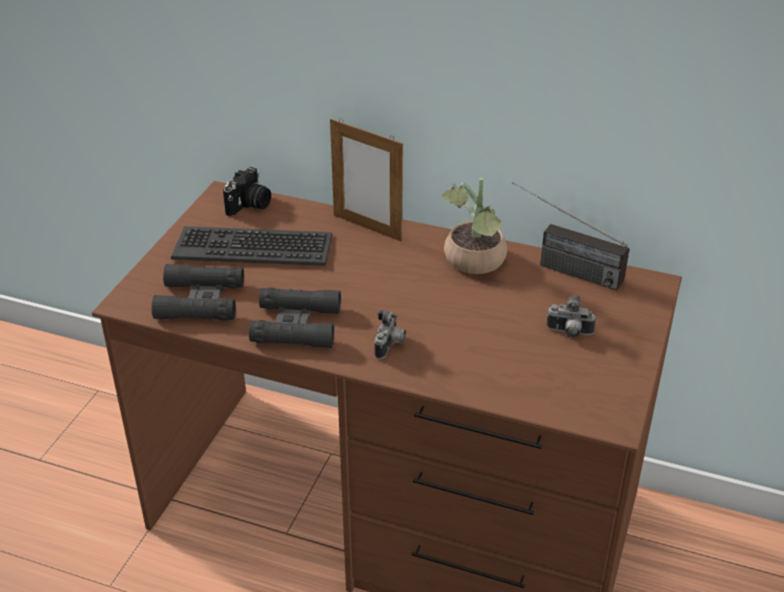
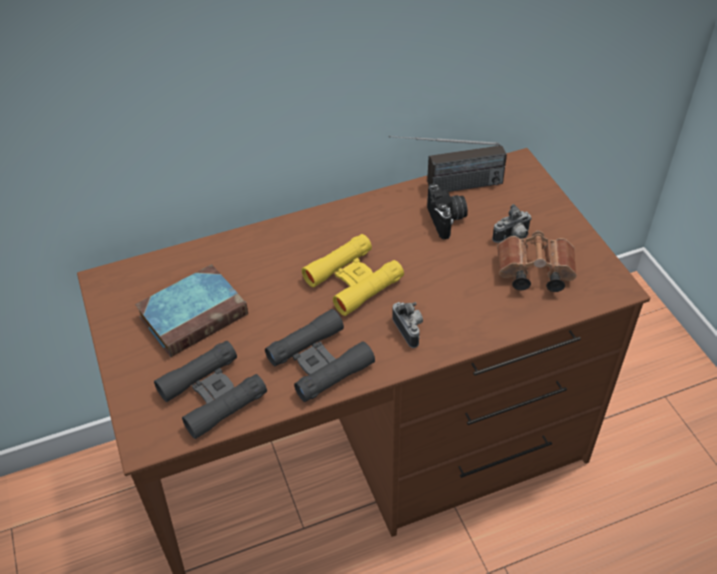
camera: 40 degrees left, 10 degrees up
keyboard [171,226,333,266] -> book [135,264,248,357]
camera [223,167,271,216] -> camera moved to [427,183,468,239]
picture frame [330,118,403,242] -> none
potted plant [442,178,507,274] -> none
none -> yellow binoculars [302,234,404,316]
none -> brown binoculars [497,230,576,292]

